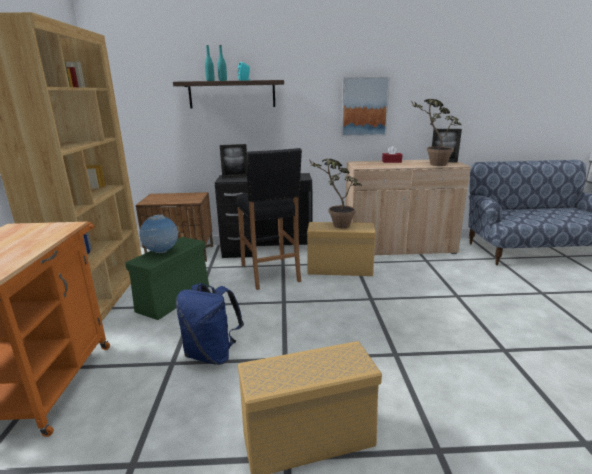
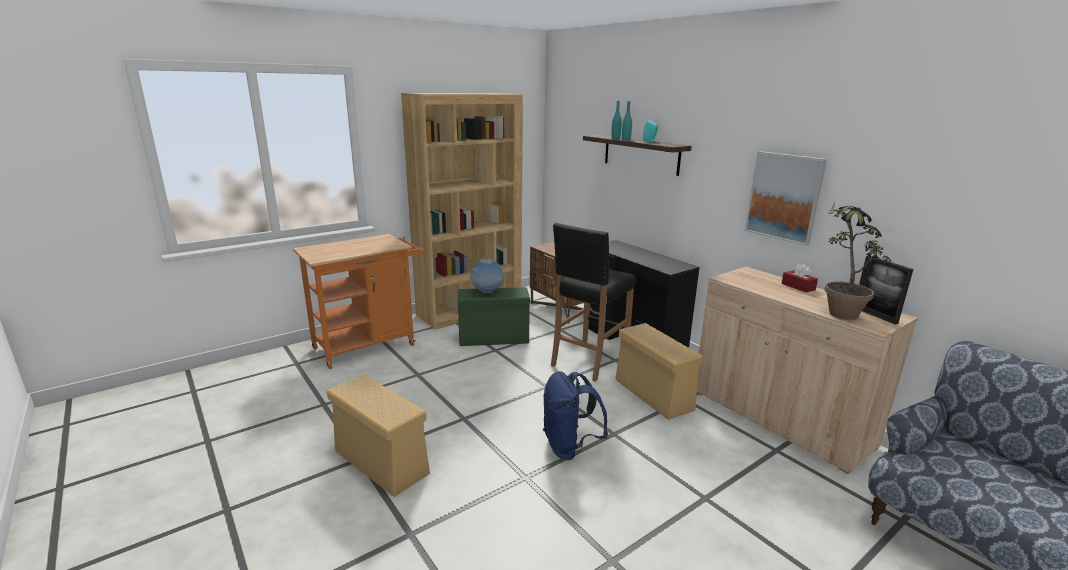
camera: 55 degrees right, 0 degrees up
blue backpack [176,283,244,365] -> blue backpack moved to [543,371,608,460]
picture frame [220,144,247,178] -> none
potted plant [309,159,362,228] -> none

